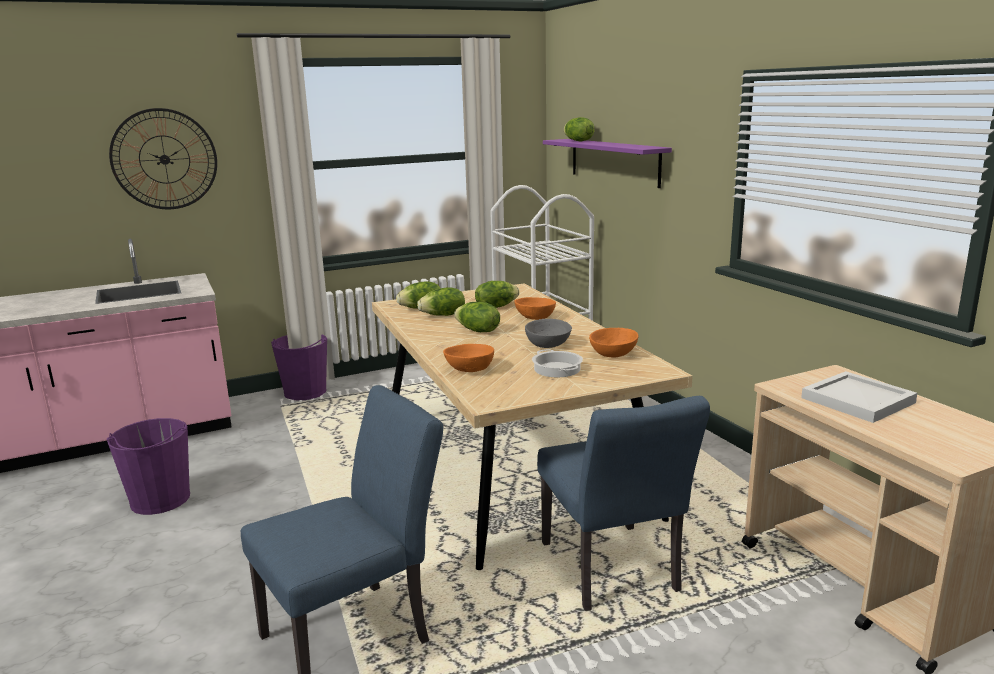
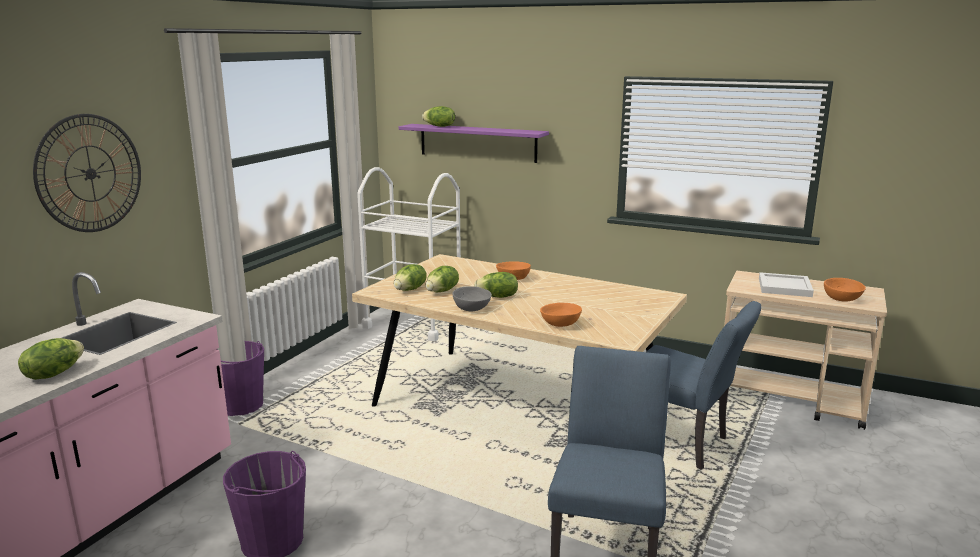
camera: 40 degrees left, 0 degrees up
lettuce [475,281,520,308] -> lettuce moved to [18,338,84,380]
grey bowl [525,319,572,348] -> grey bowl moved to [452,286,492,311]
cooking pot [532,349,583,377] -> none
orange bowl [589,328,638,357] -> orange bowl moved to [824,278,866,302]

